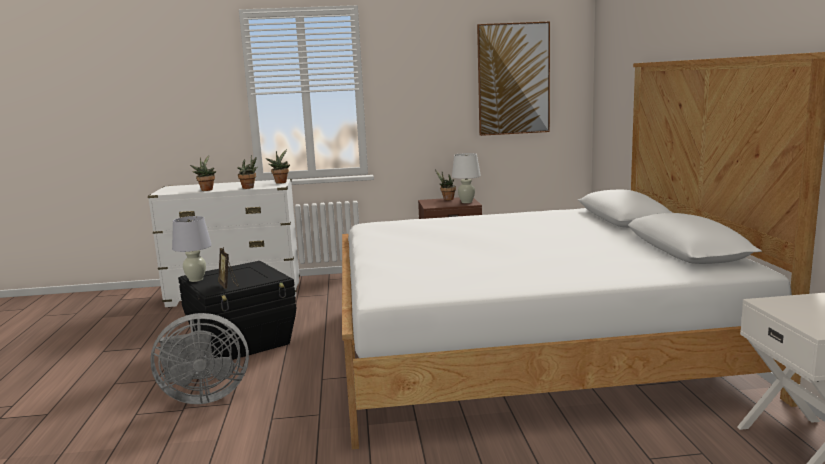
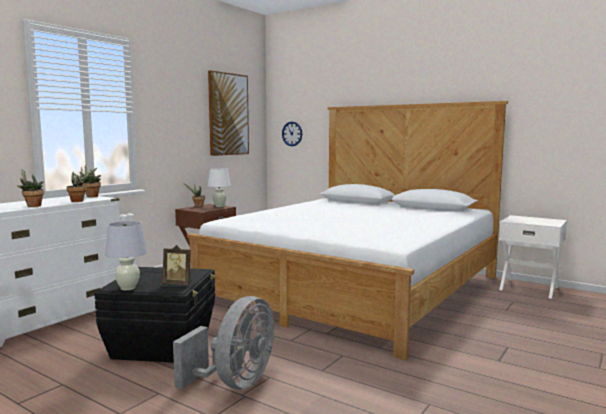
camera: 50 degrees left, 5 degrees down
none -> wall clock [282,121,302,146]

